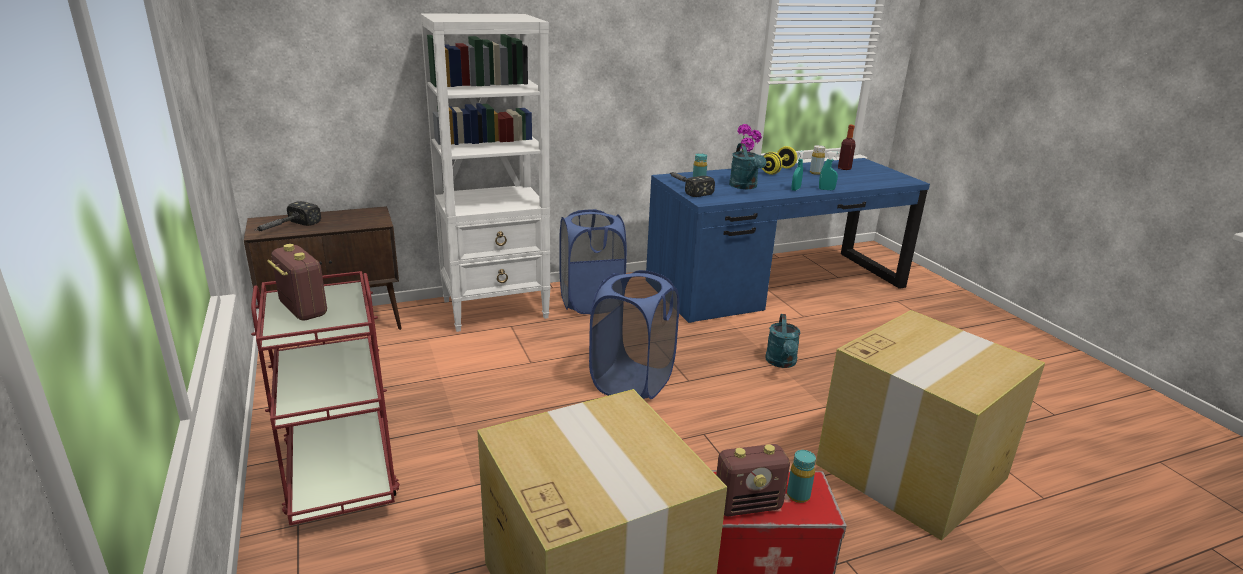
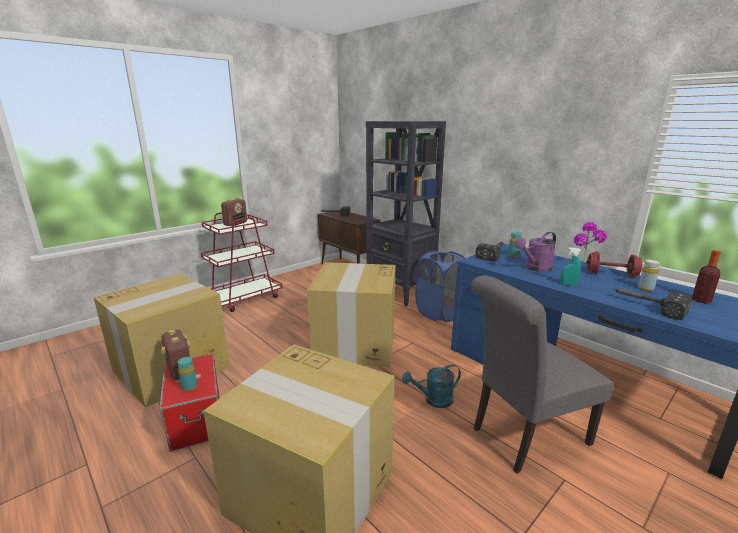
camera: 70 degrees right, 5 degrees down
white bookcase [420,13,551,332] -> black bookcase [366,121,446,306]
blue laundry basket [589,270,679,399] -> cardboard box [307,262,396,367]
turquoise watering can [729,143,766,189] -> purple watering can [515,232,556,272]
yellow dumbbell [762,146,797,175] -> red dumbbell [586,252,642,278]
turquoise spray bottle [819,151,840,190] -> none
none -> grey chair [471,276,614,474]
none -> hammer [613,288,692,320]

